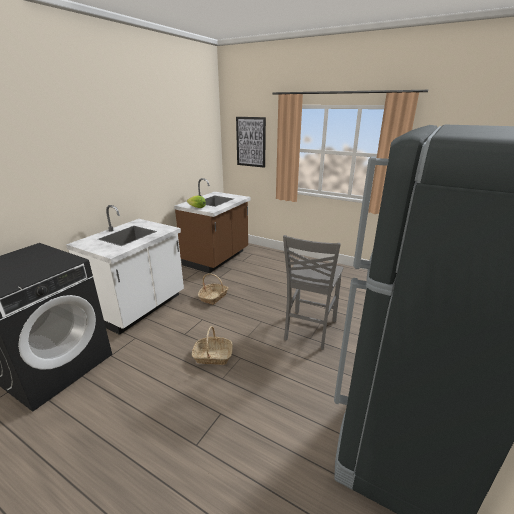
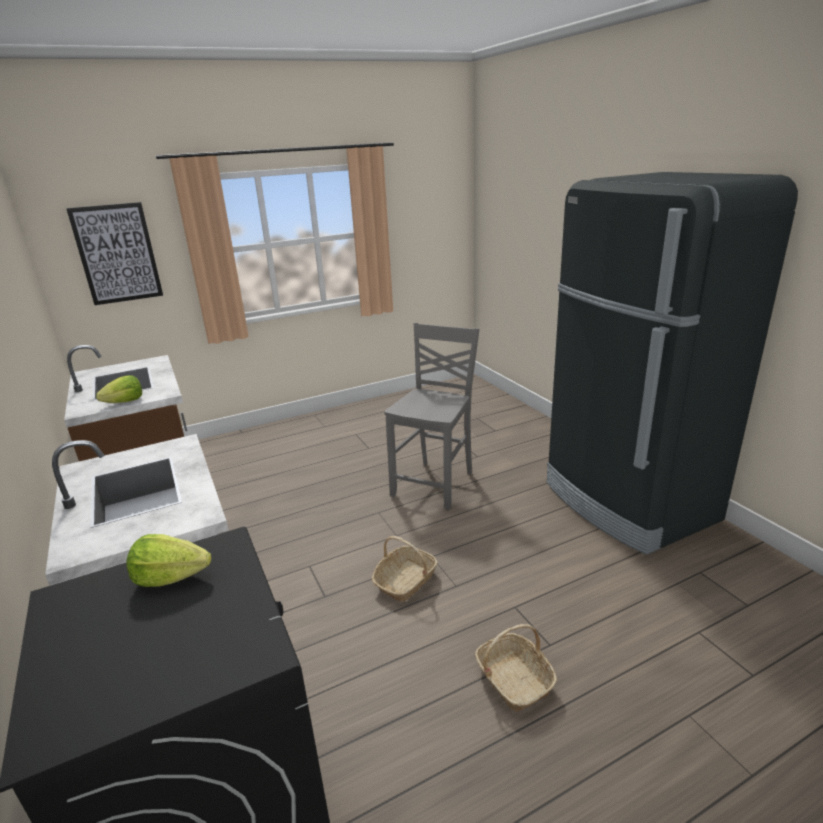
camera: 55 degrees left, 0 degrees up
basket [198,273,229,305] -> basket moved to [475,624,557,712]
grey chair [283,235,343,350] -> grey chair turned 120 degrees counterclockwise [384,323,479,510]
none -> lettuce [127,534,211,587]

